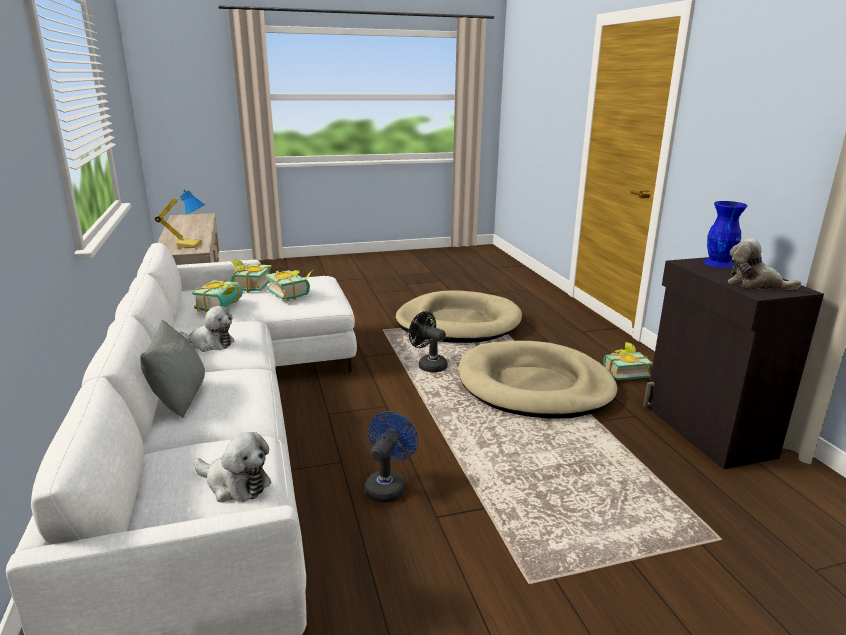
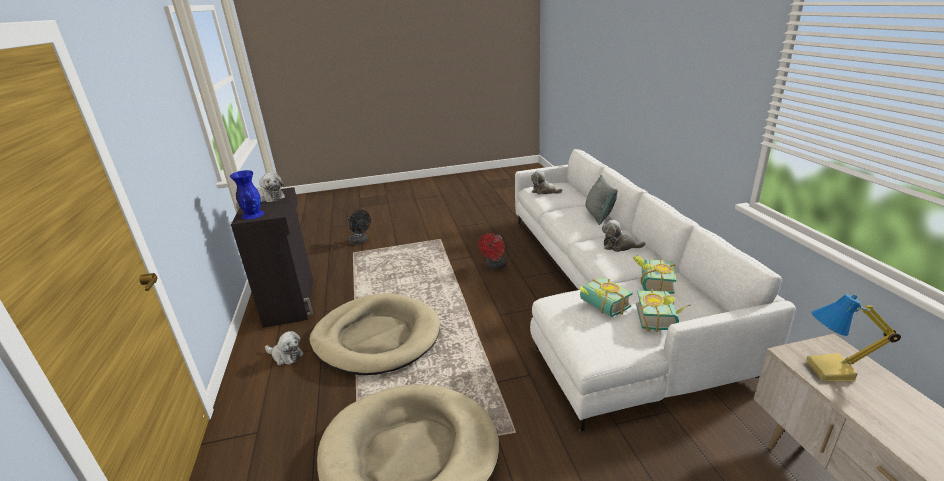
camera: 175 degrees left, 5 degrees up
blue fan [364,411,418,503] -> red fan [478,233,507,270]
black fan [409,311,448,373] -> black fan moved to [348,210,371,244]
book [603,342,653,380] -> plush toy [265,331,304,366]

